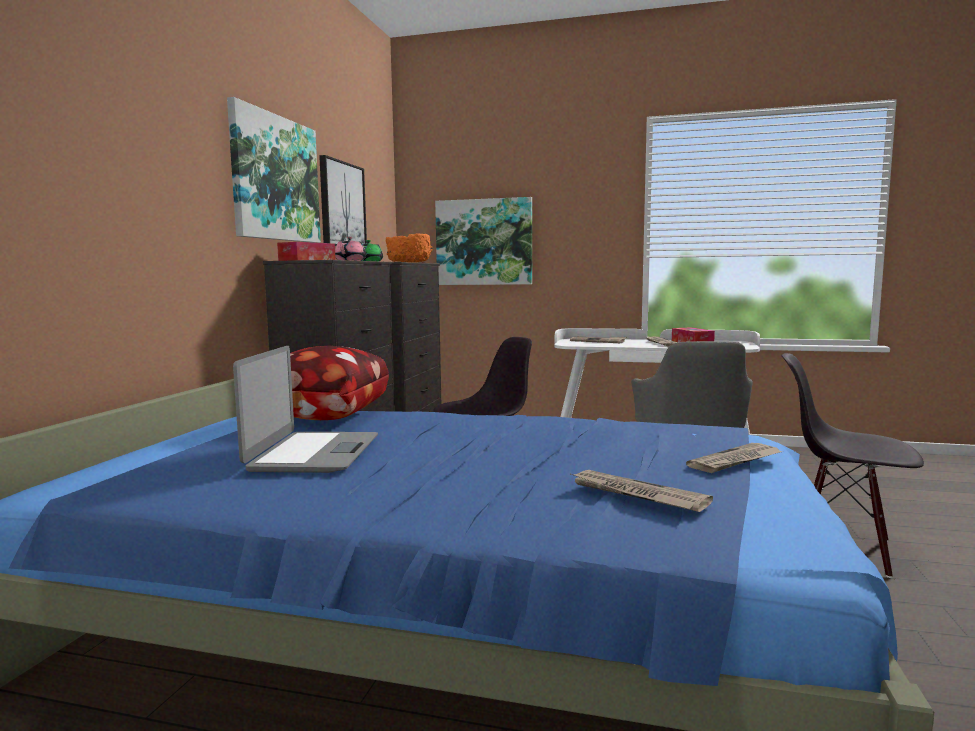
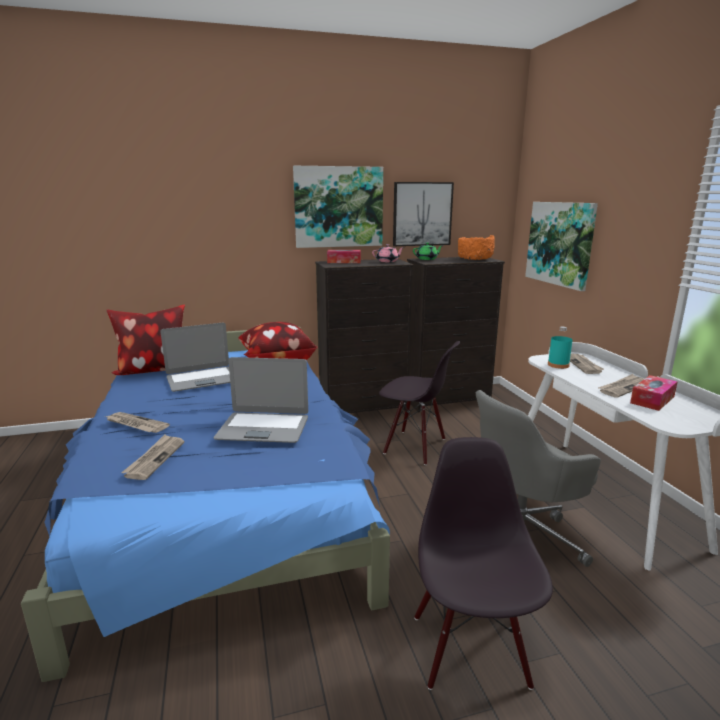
camera: 60 degrees right, 10 degrees up
newspaper [686,443,784,473] -> newspaper moved to [105,412,170,433]
none -> pillow [107,305,185,375]
none -> laptop [214,357,308,443]
none -> turquoise bottle [548,327,573,369]

